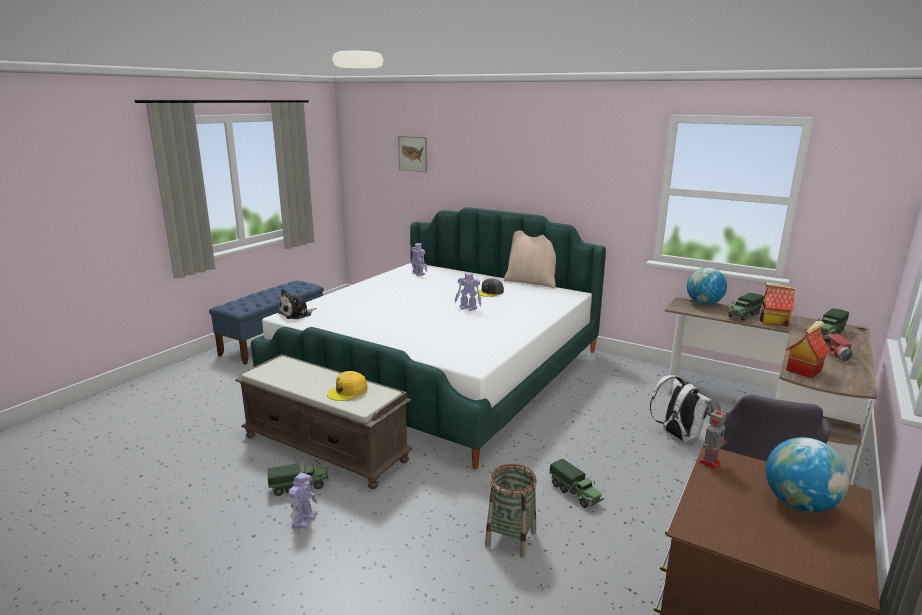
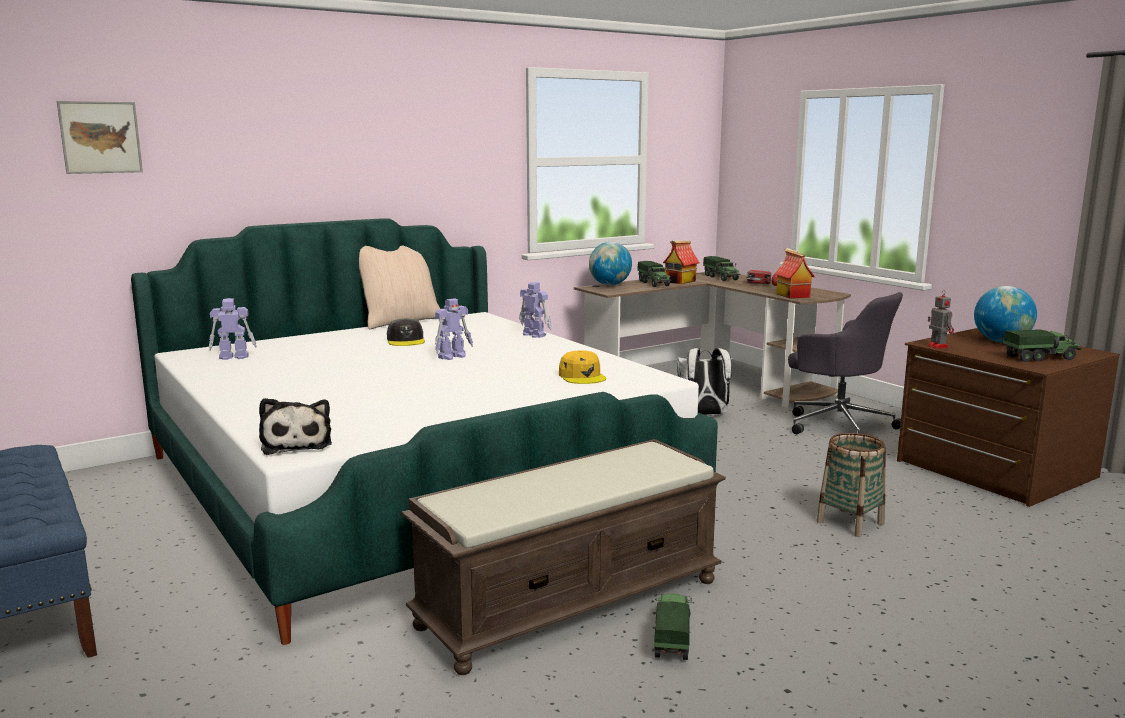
camera: 65 degrees left, 5 degrees down
toy robot [288,473,317,529] -> toy robot moved to [519,282,552,338]
yellow cap [327,371,368,401] -> yellow cap moved to [559,350,606,384]
toy truck [550,459,604,508] -> toy truck moved to [1003,329,1081,362]

